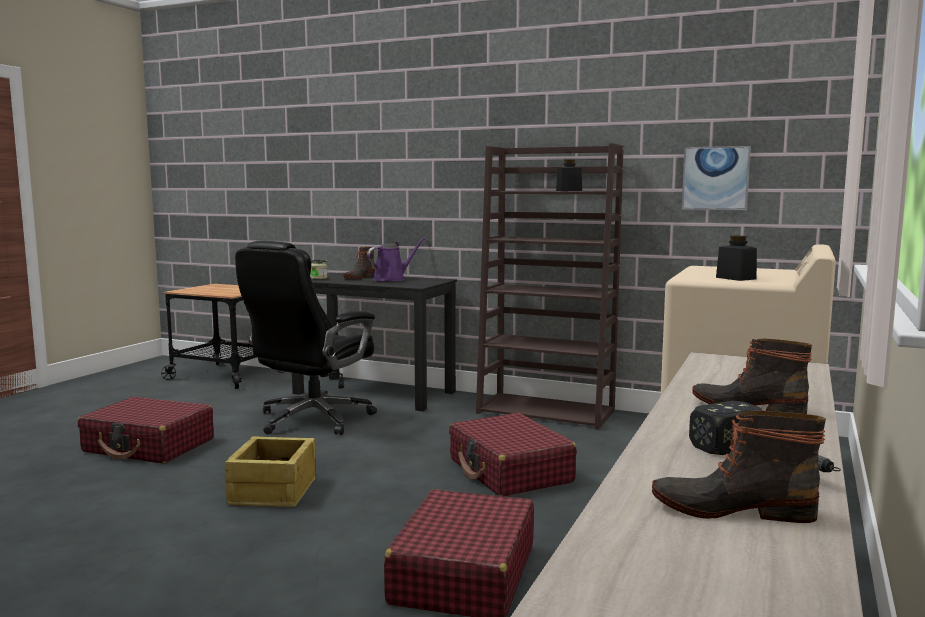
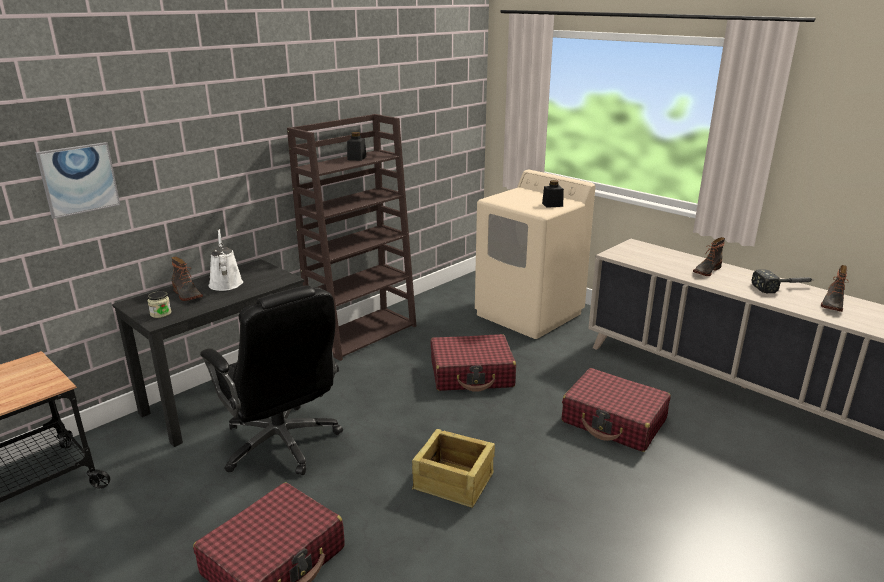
camera: 70 degrees left, 15 degrees up
purple watering can [367,237,426,281] -> white watering can [209,229,243,291]
picture [682,146,751,211] -> picture moved to [35,142,120,219]

